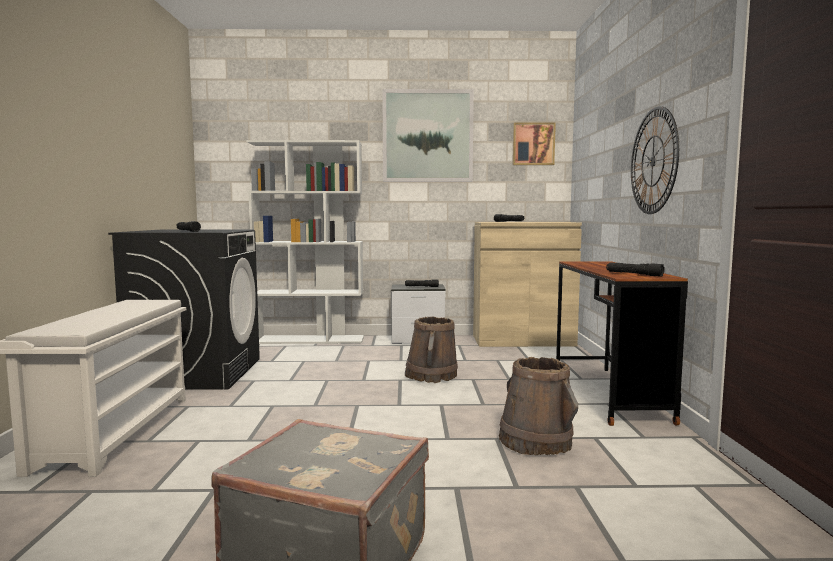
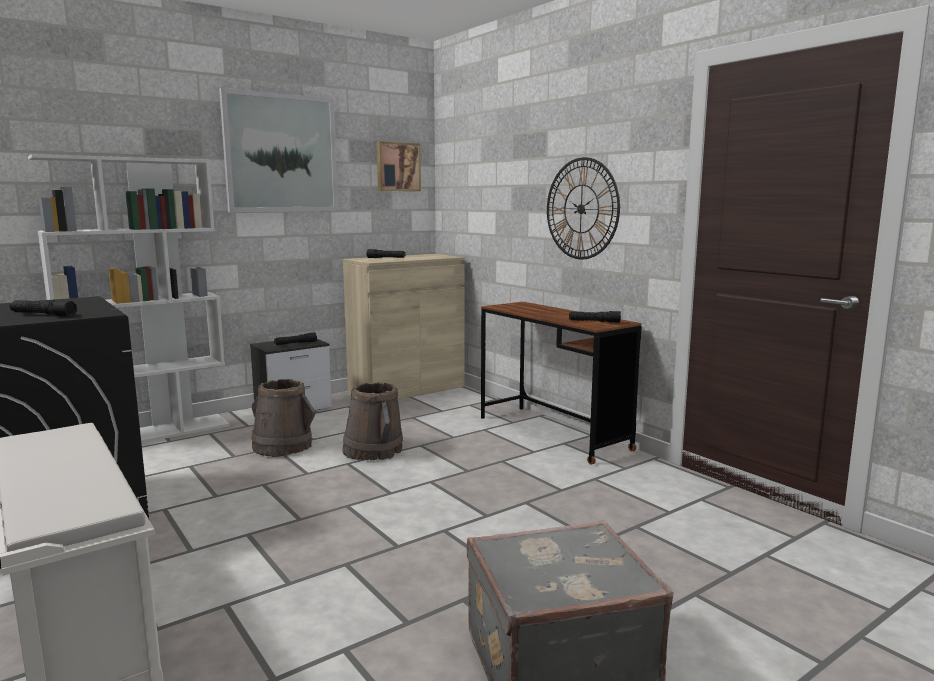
camera: 35 degrees left, 5 degrees up
brown bucket [499,357,578,455] -> brown bucket moved to [252,379,315,457]

